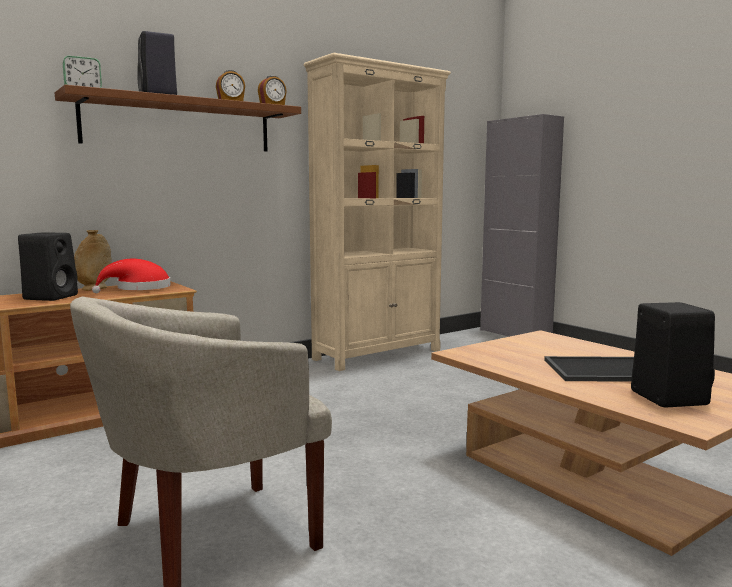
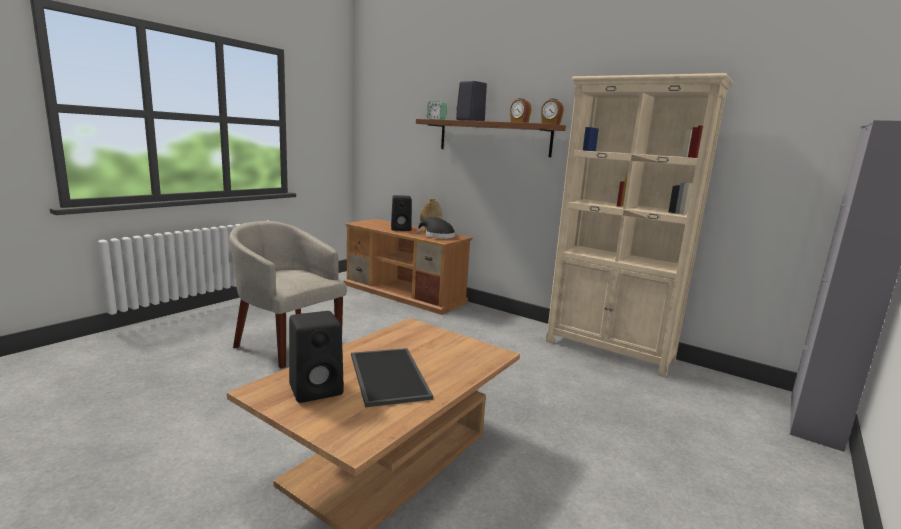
camera: 70 degrees right, 5 degrees up
red hat [92,258,171,293] -> black hat [416,217,455,239]

